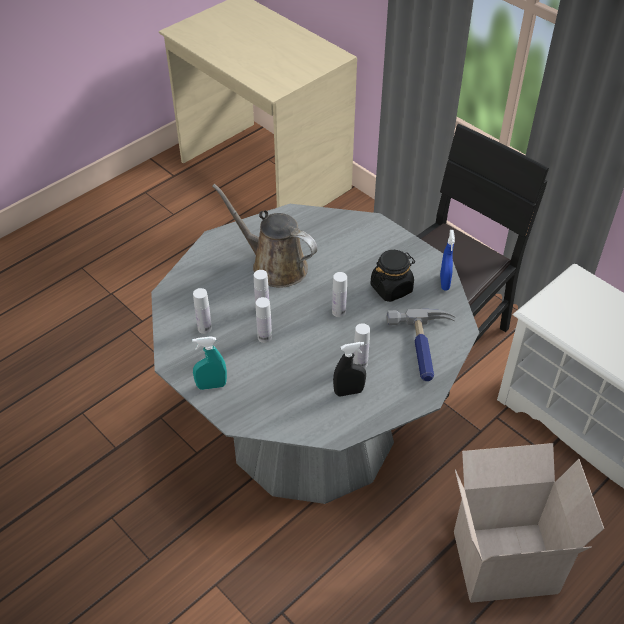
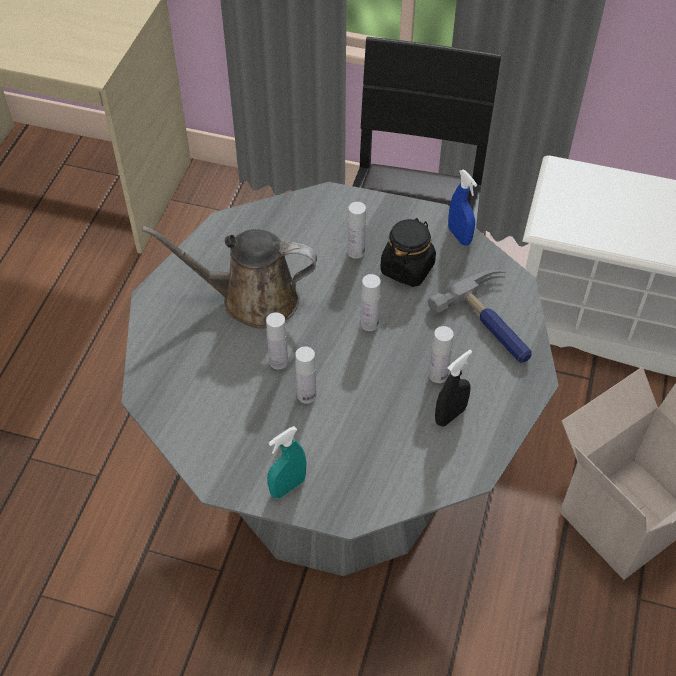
camera: 30 degrees left, 5 degrees up
white bottle [193,288,212,334] -> white bottle moved to [348,202,366,259]

